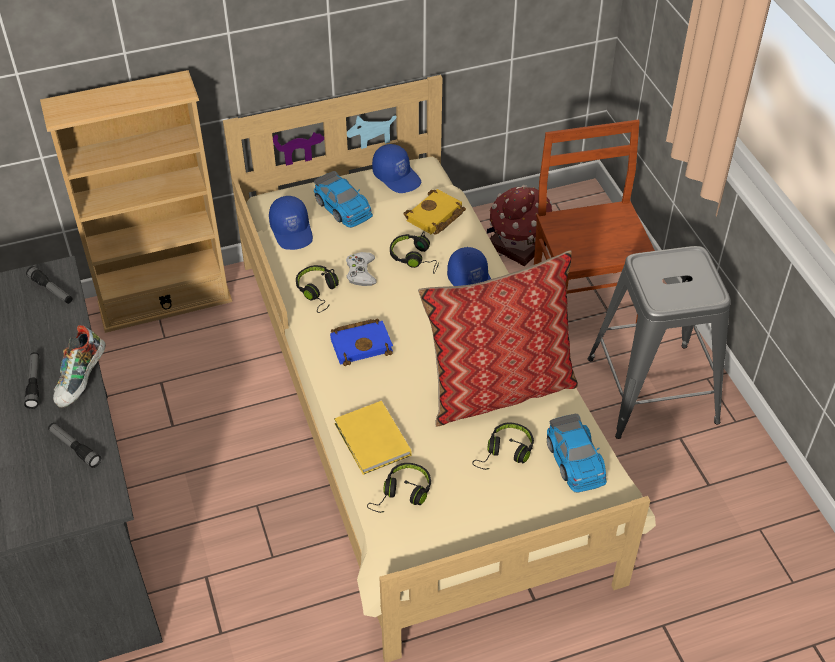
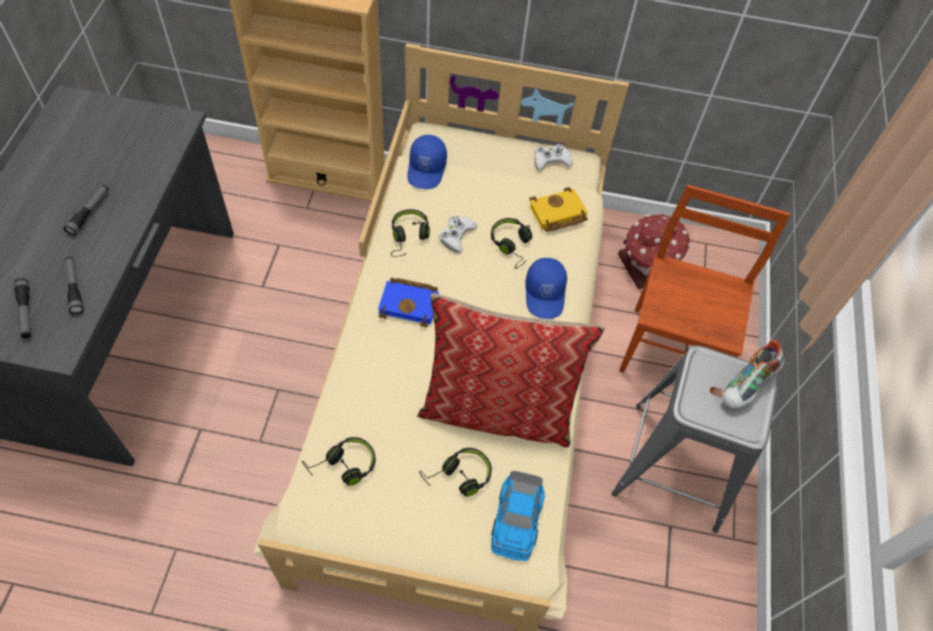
camera: 25 degrees right, 10 degrees up
flashlight [26,266,72,304] -> flashlight moved to [14,278,31,338]
shoe [53,325,106,408] -> shoe moved to [722,339,785,409]
toy car [314,171,373,228] -> none
yellow book [334,401,412,475] -> none
blue cap [372,144,421,193] -> white game controller [535,144,573,170]

